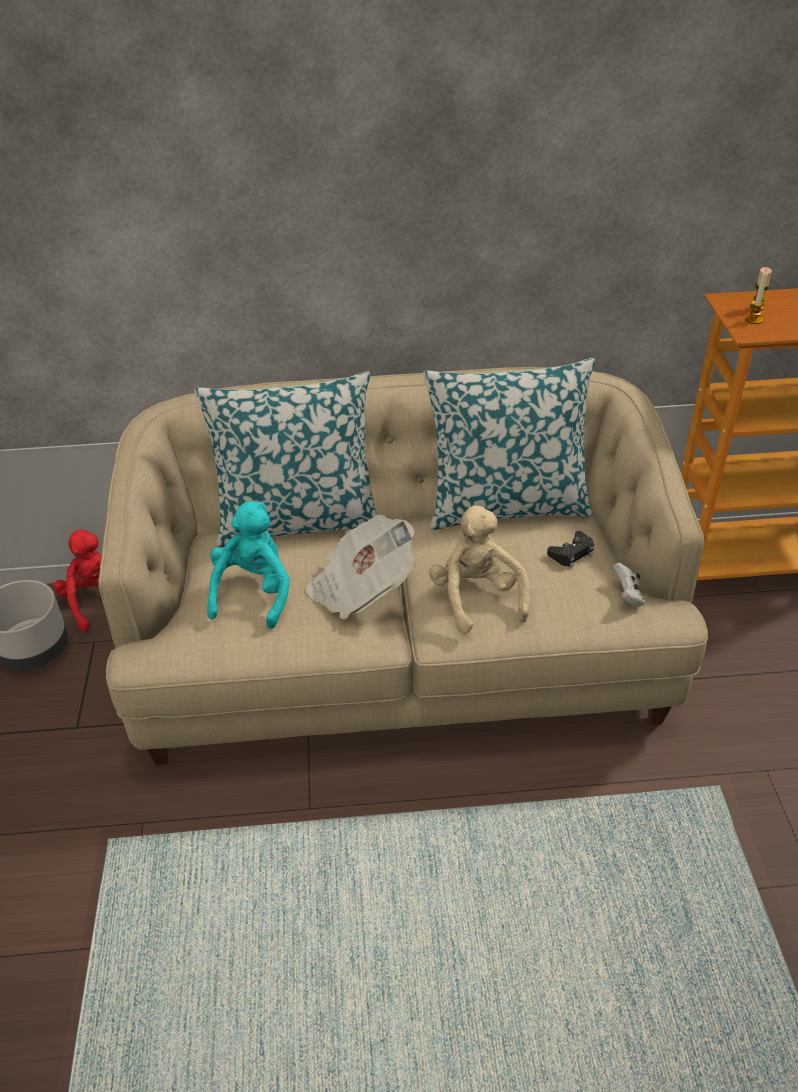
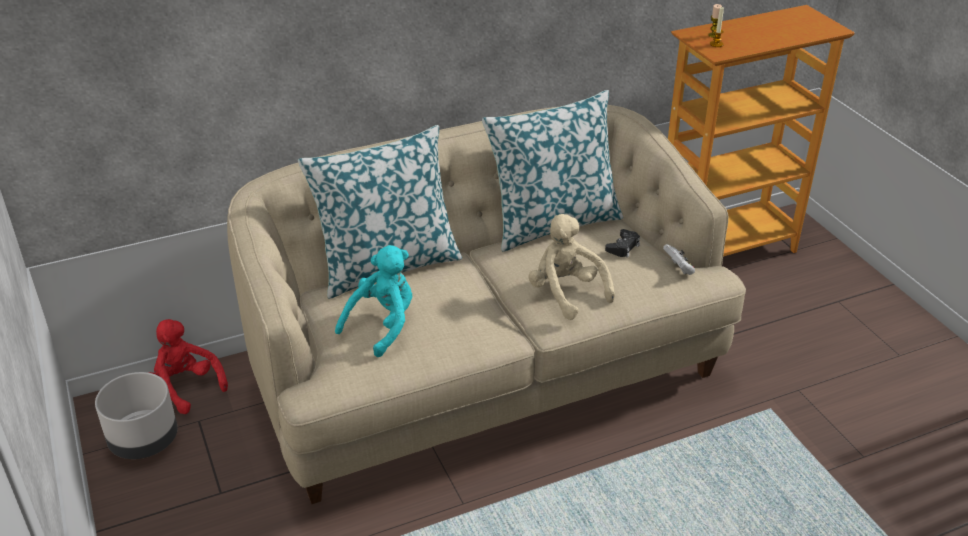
camera: 20 degrees left, 5 degrees down
turquoise plush toy [207,501,290,629] -> turquoise plush toy turned 45 degrees clockwise [335,245,412,357]
newspaper [306,514,415,620] -> none

